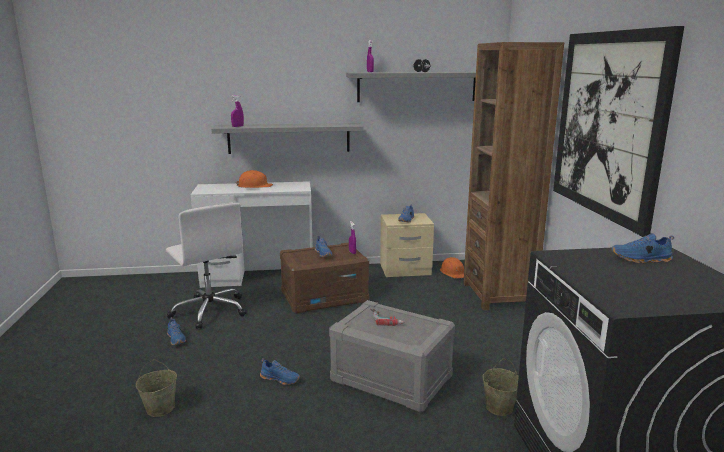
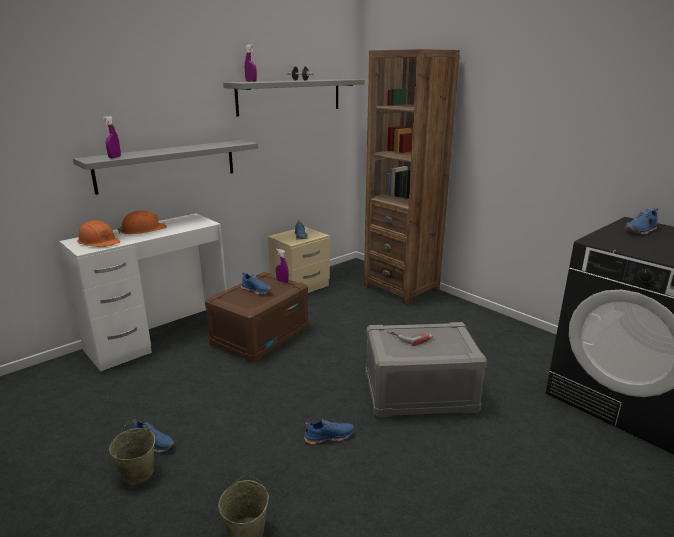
camera: 35 degrees left, 5 degrees up
white office chair [166,203,247,329] -> none
orange hard hat [440,257,464,279] -> orange hard hat moved to [77,220,120,247]
beige bucket [482,359,519,416] -> beige bucket moved to [109,420,155,484]
picture [553,26,684,237] -> none

